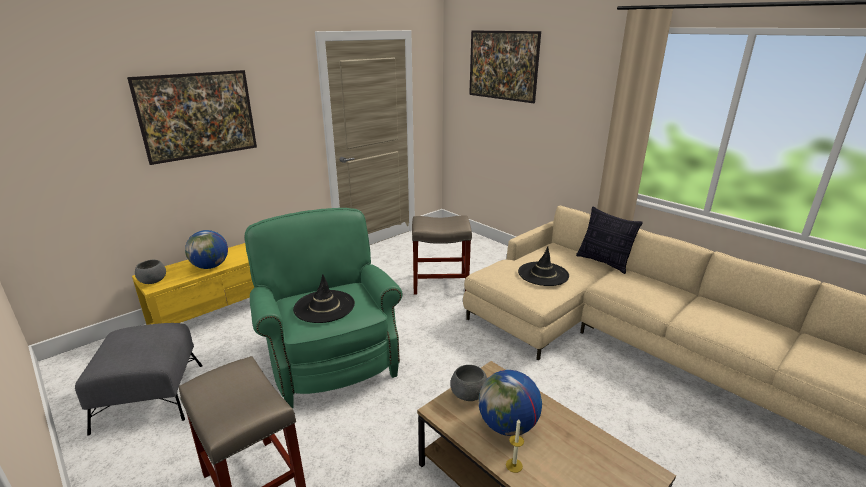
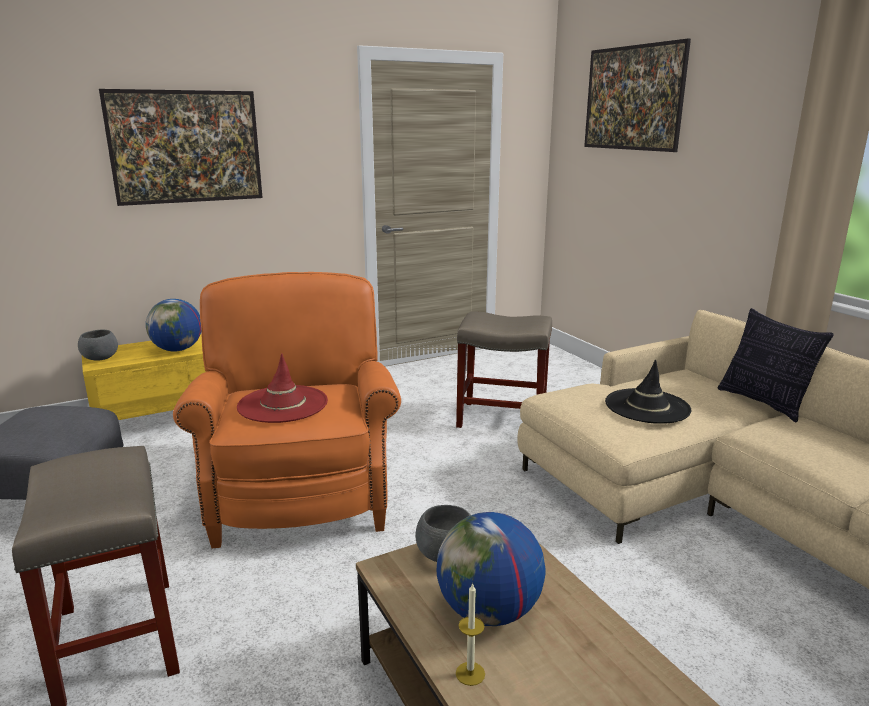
camera: 15 degrees right, 5 degrees down
green armchair [245,208,402,408] -> orange armchair [173,272,401,548]
black hat [293,274,355,323] -> red hat [237,353,328,423]

